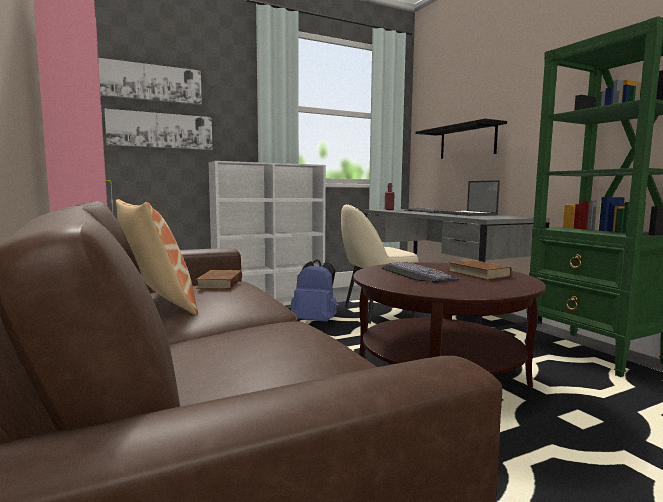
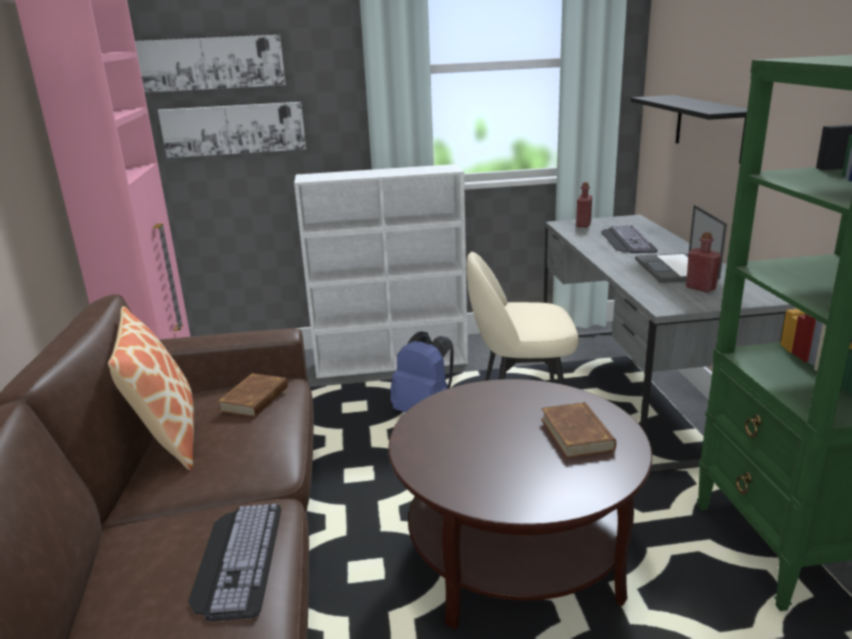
camera: 20 degrees right, 15 degrees up
keyboard [382,262,459,283] -> keyboard moved to [188,504,281,621]
none -> red bottle [686,232,721,293]

